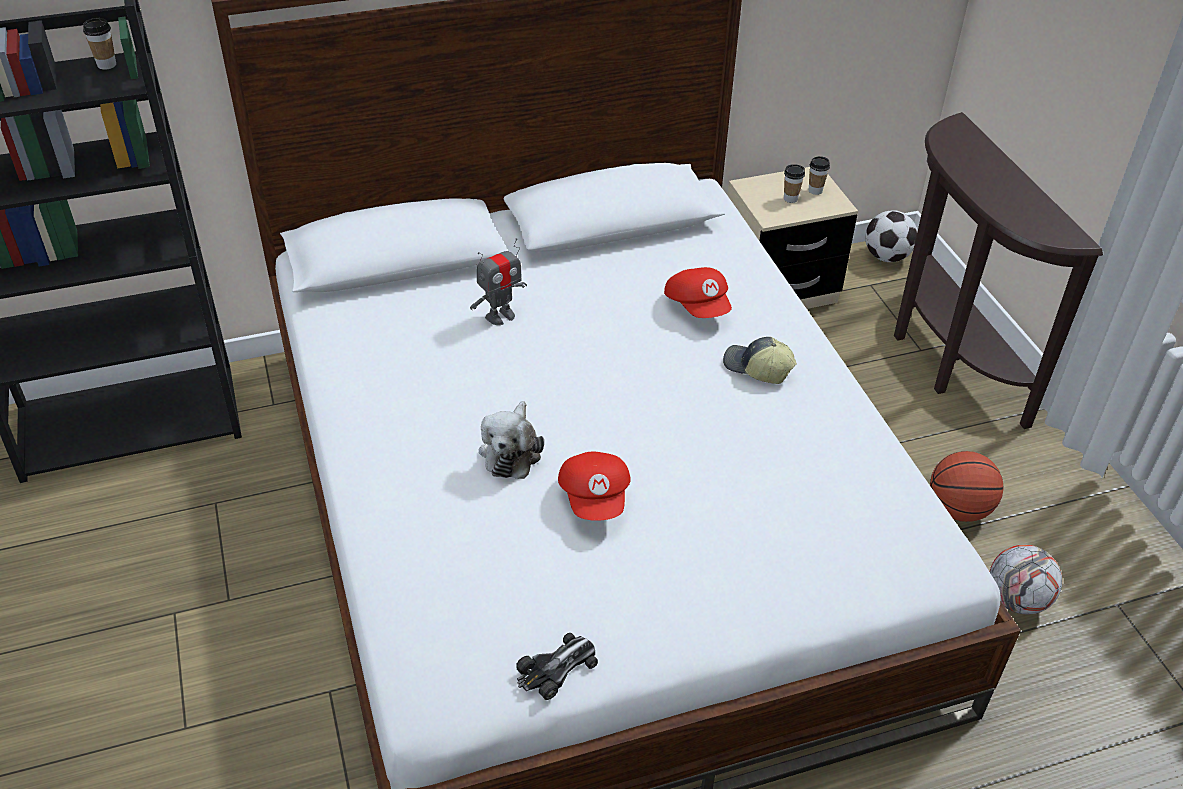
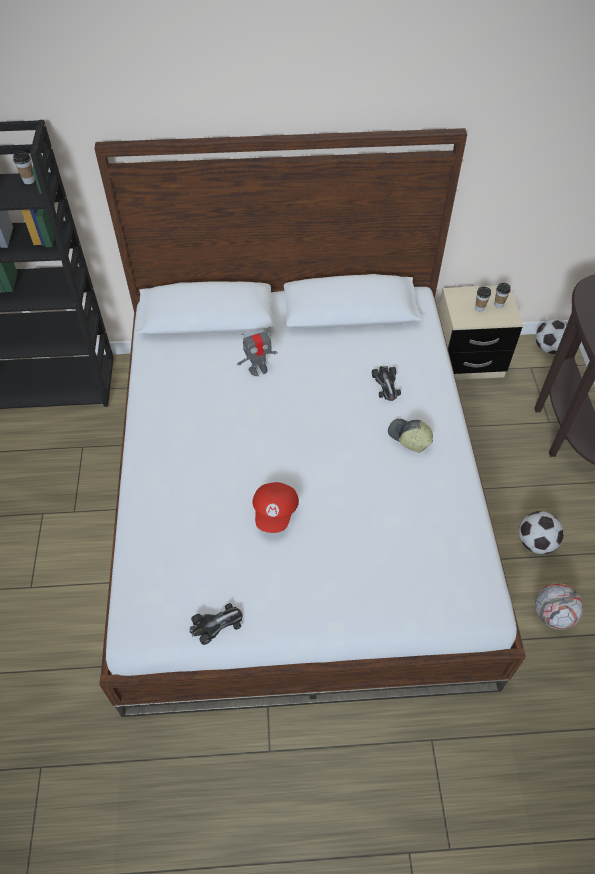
camera: 15 degrees right, 10 degrees up
plush toy [479,401,544,479] -> none
red cap [664,267,732,318] -> toy car [372,366,401,401]
basketball [930,451,1004,522] -> football [519,511,564,554]

